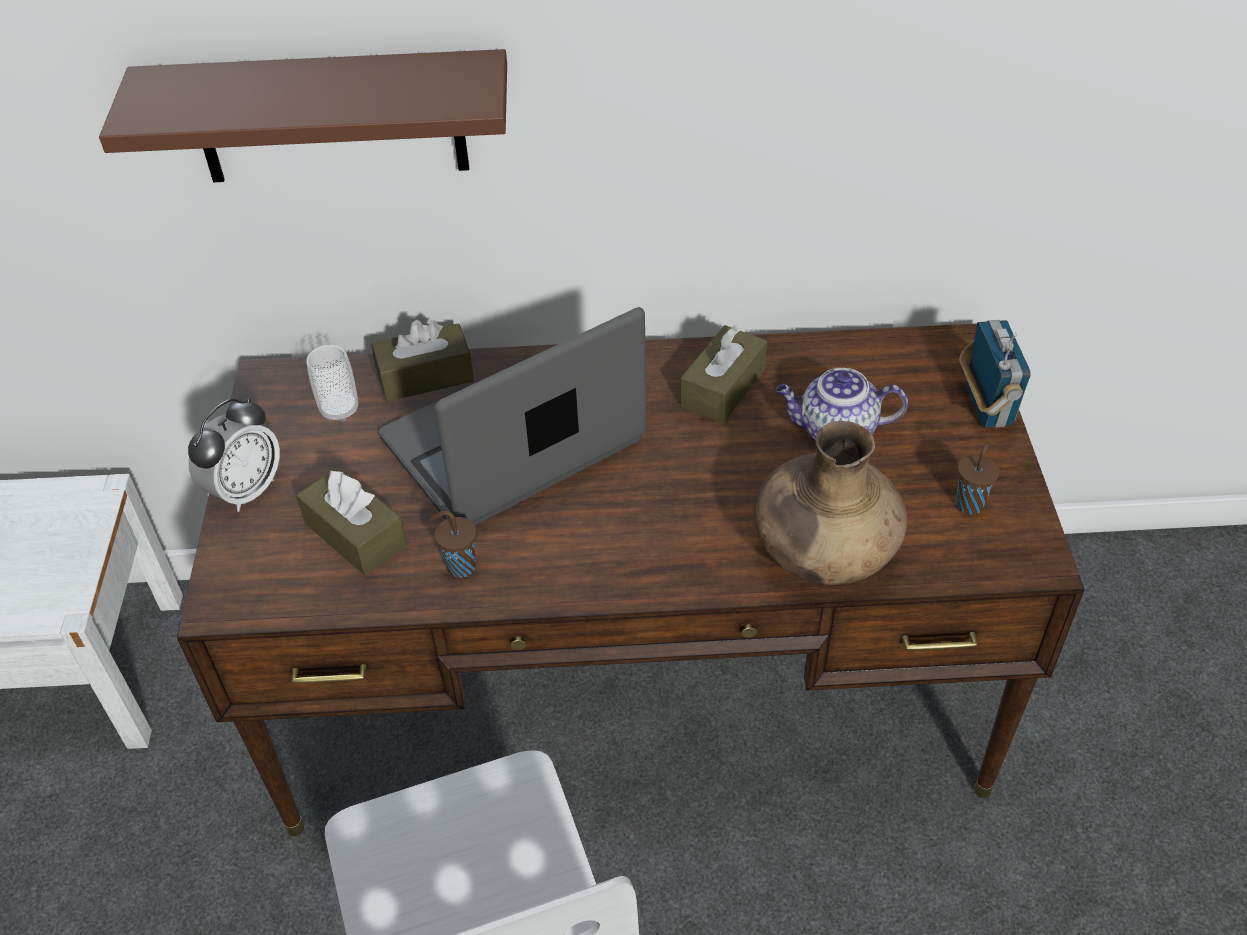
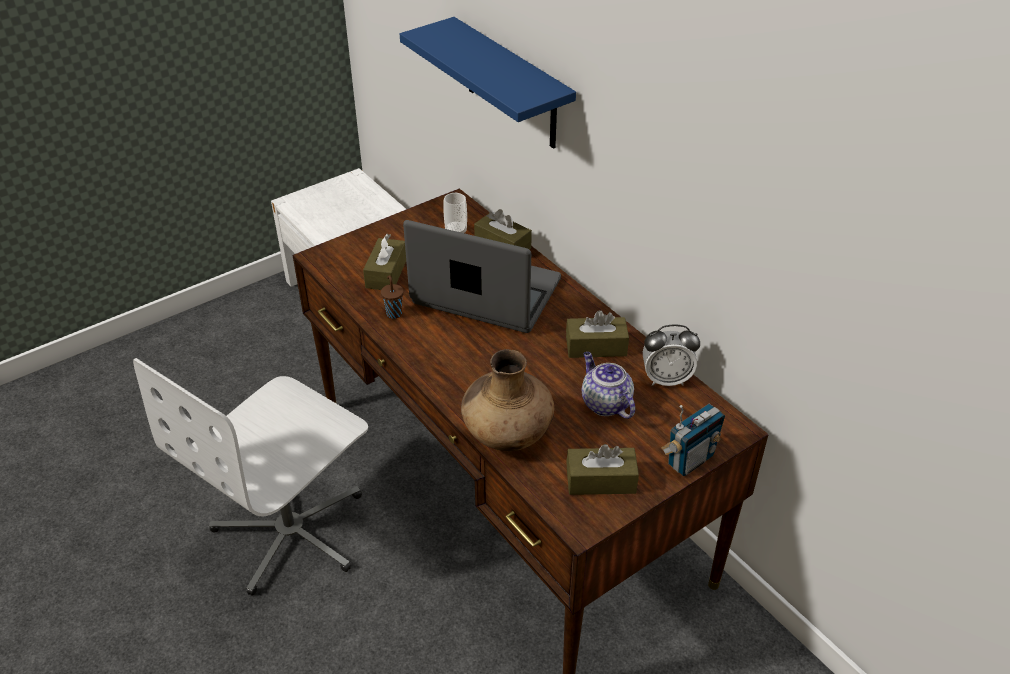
camera: 55 degrees right, 5 degrees down
brown shelf [99,49,507,182] -> blue shelf [400,17,576,149]
alarm clock [188,398,280,512] -> alarm clock moved to [643,324,700,386]
brown cup [956,443,999,514] -> brown tissue box [566,444,639,495]

